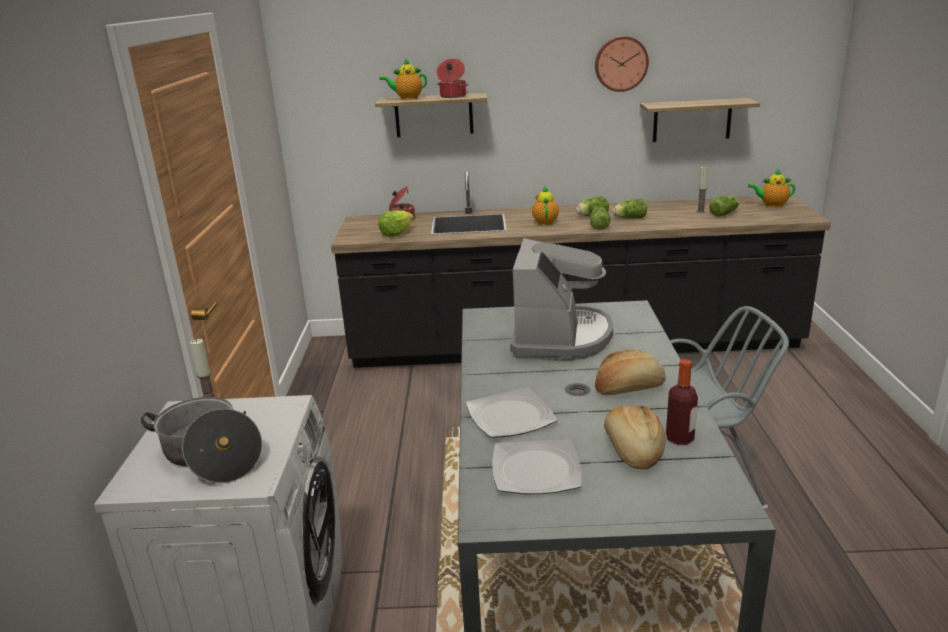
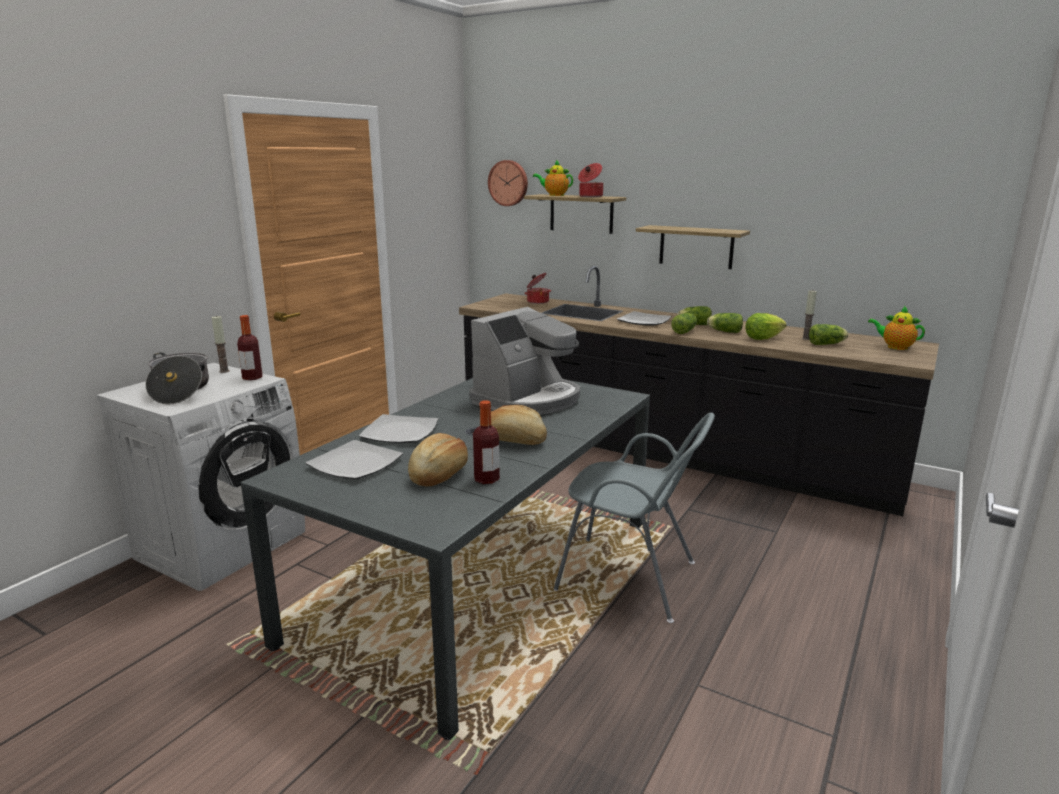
camera: 30 degrees right, 5 degrees down
lettuce [378,210,414,237] -> lettuce moved to [745,313,787,340]
teapot [532,186,559,226] -> plate [617,311,671,326]
wall clock [595,36,649,92] -> wall clock moved to [488,160,528,206]
shelf [640,98,760,142] -> shelf moved to [636,225,750,269]
none -> bottle [237,315,262,380]

